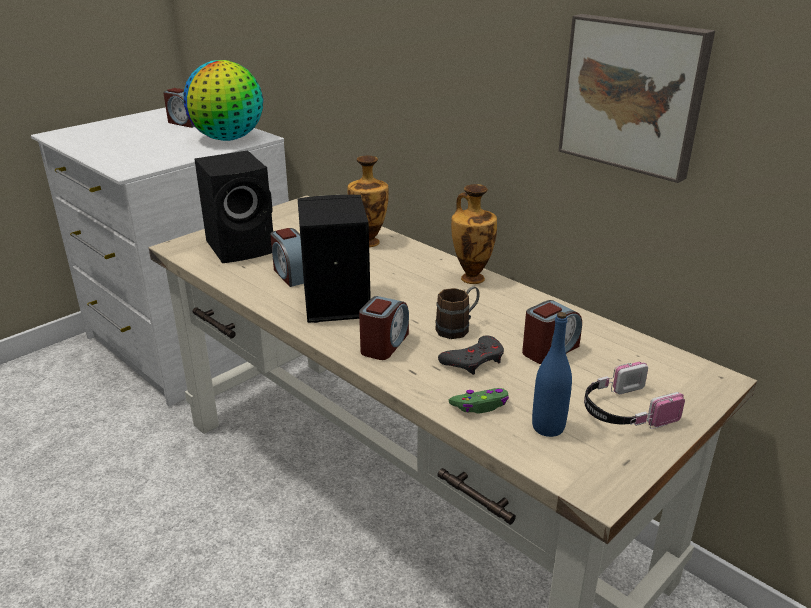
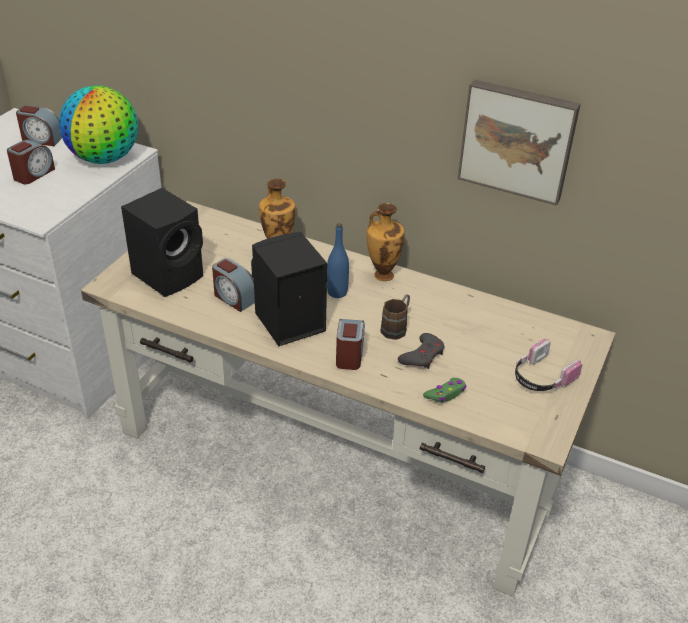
camera: 20 degrees left, 10 degrees up
alarm clock [522,300,582,364] -> alarm clock moved to [7,140,55,184]
blue bottle [532,312,572,437] -> blue bottle moved to [327,223,349,298]

